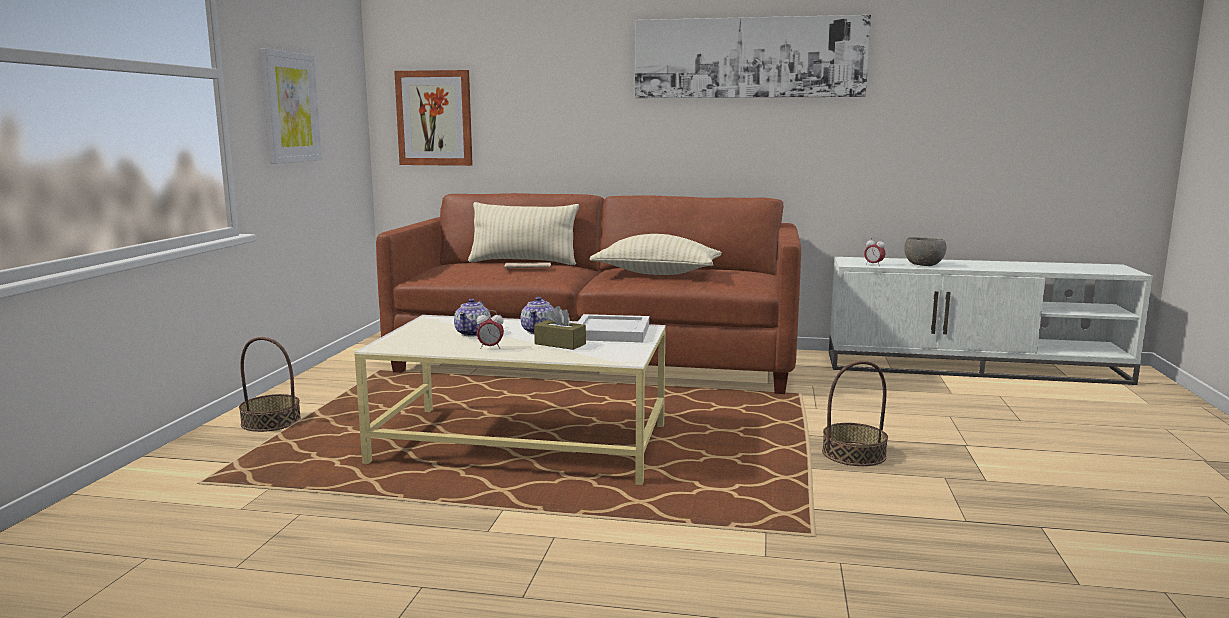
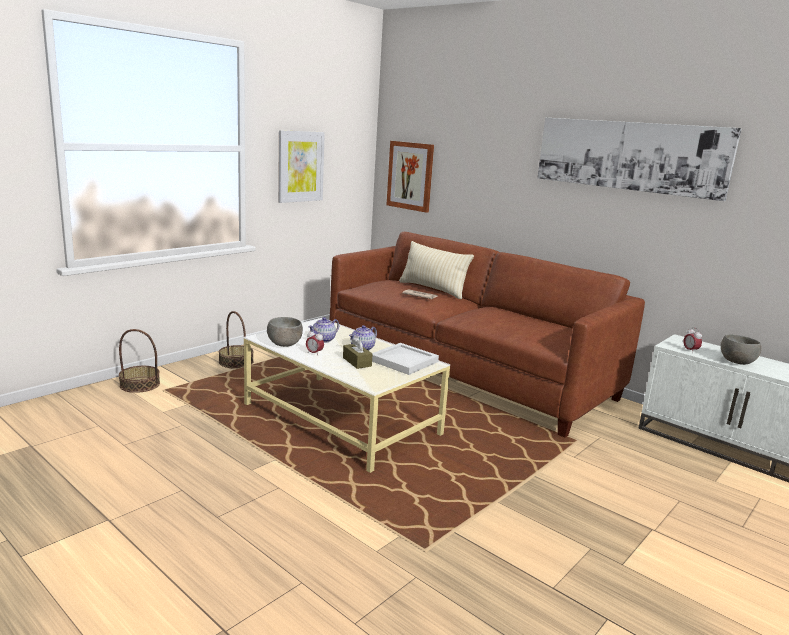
camera: 30 degrees right, 5 degrees up
beige pillow [589,234,722,275] -> none
basket [822,360,888,466] -> basket moved to [119,329,160,393]
none -> grey bowl [267,317,303,347]

